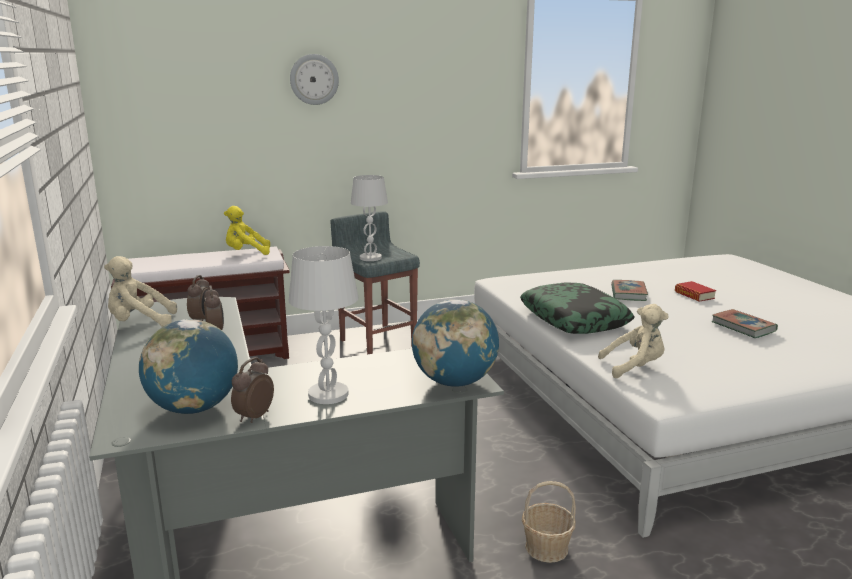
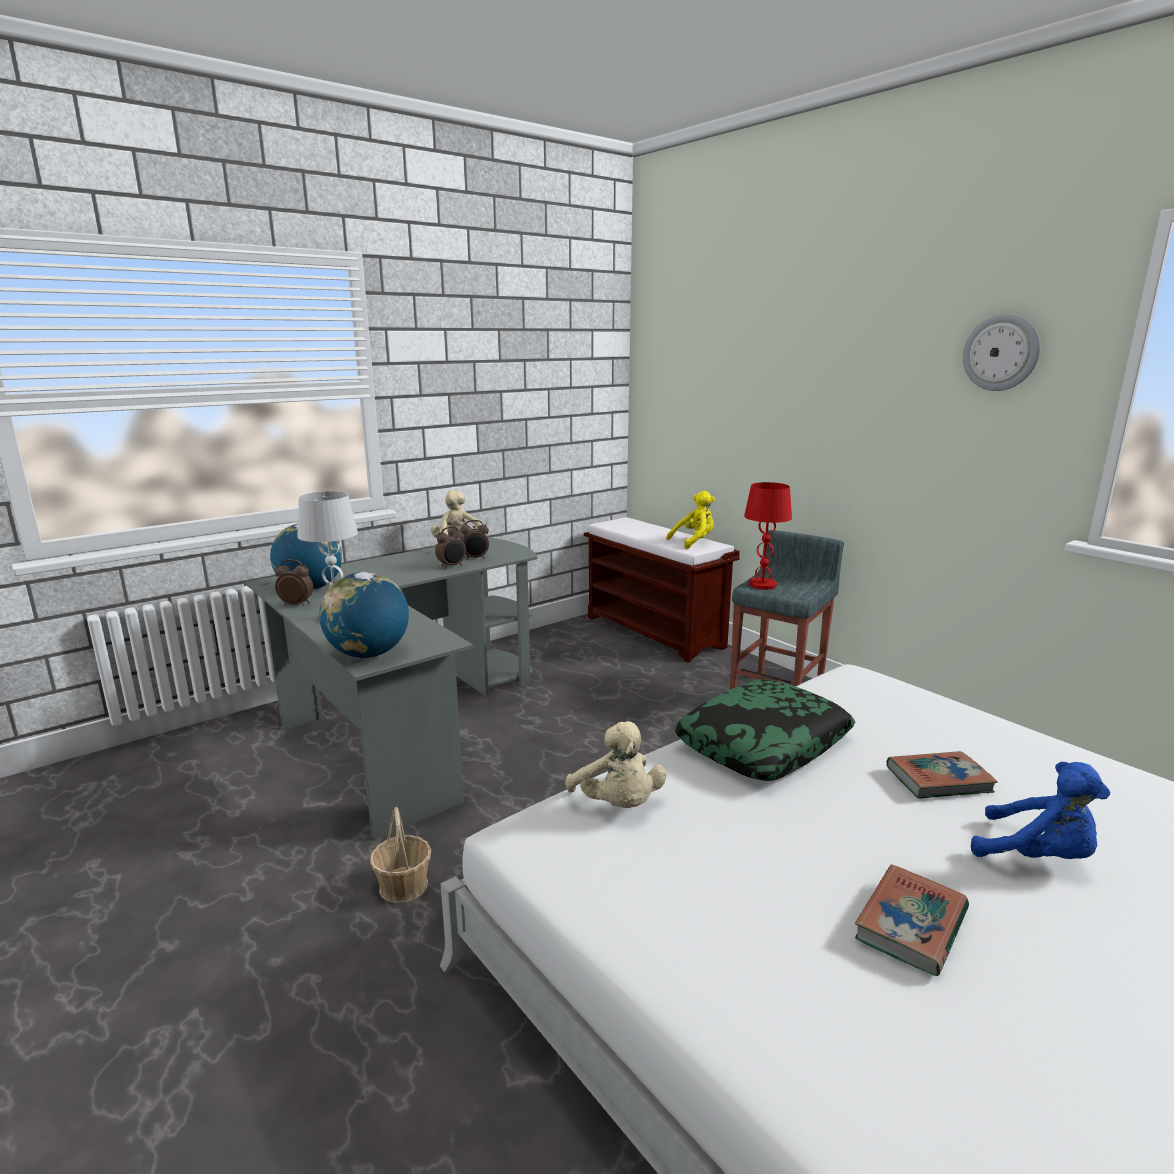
camera: 70 degrees right, 0 degrees up
yellow plush toy [224,206,270,255] -> yellow plush toy turned 90 degrees clockwise [666,491,715,549]
wall clock [290,54,339,105] -> wall clock moved to [963,314,1040,391]
white table lamp [351,175,388,261] -> red table lamp [744,482,792,590]
book [675,281,716,302] -> blue plush toy [971,762,1110,859]

